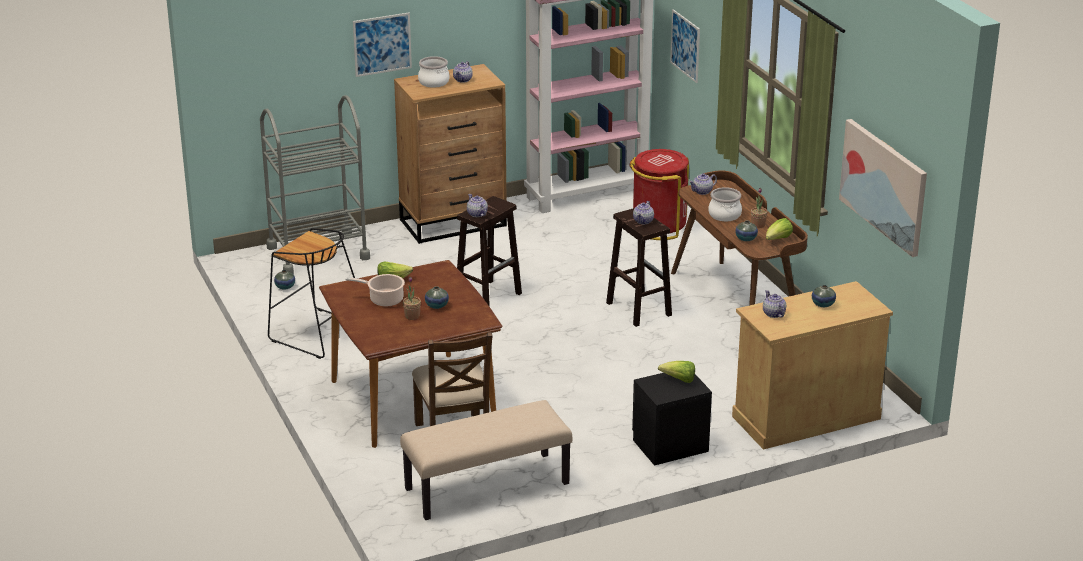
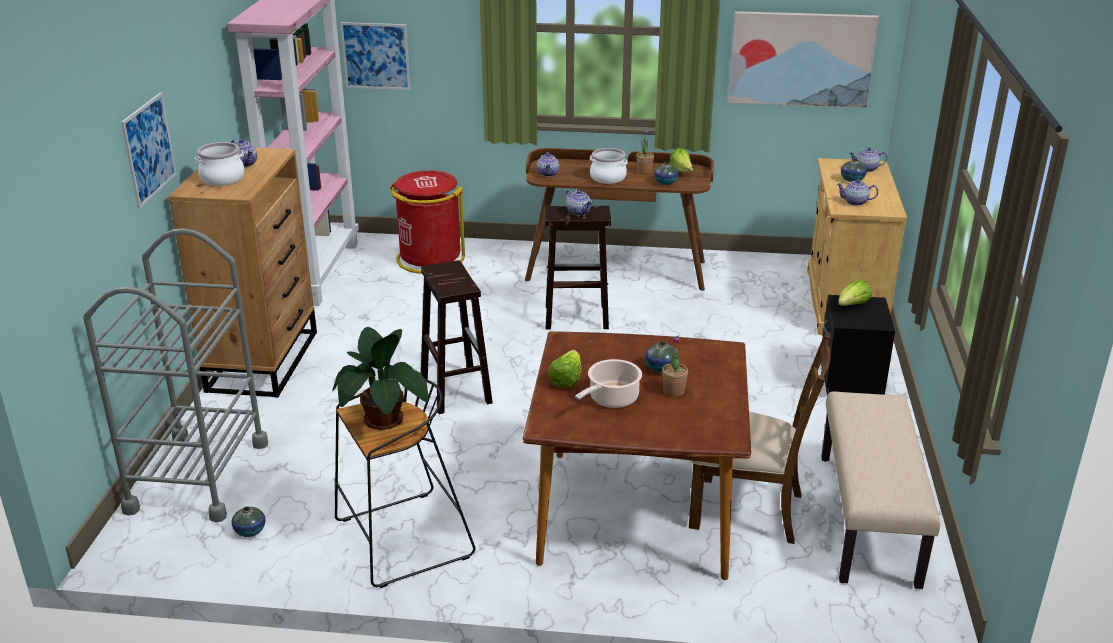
camera: 60 degrees left, 0 degrees up
teapot [467,194,488,217] -> teapot moved to [850,147,887,172]
none -> potted plant [333,327,429,430]

